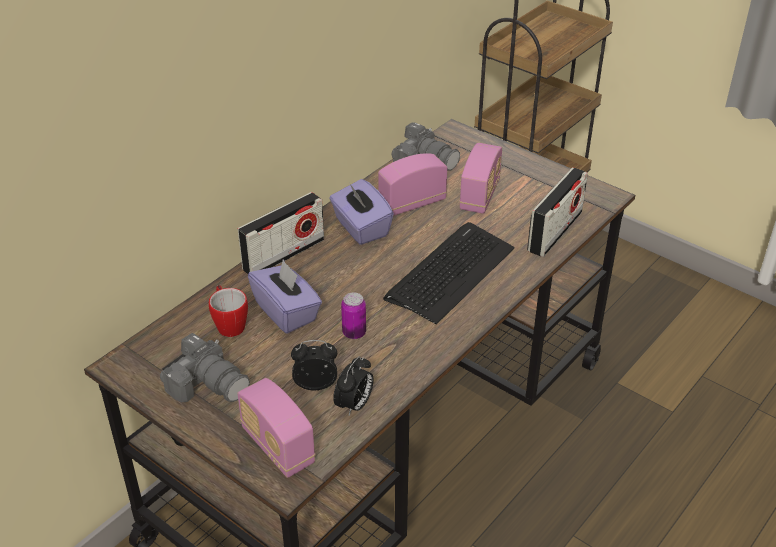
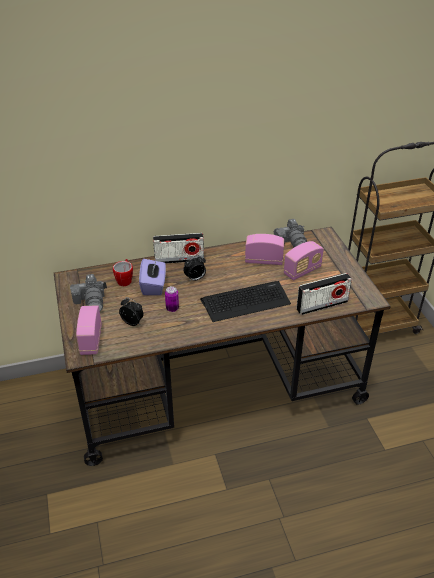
camera: 35 degrees right, 0 degrees up
purple tissue box [329,179,394,245] -> none
alarm clock [333,356,374,415] -> alarm clock moved to [183,255,206,282]

